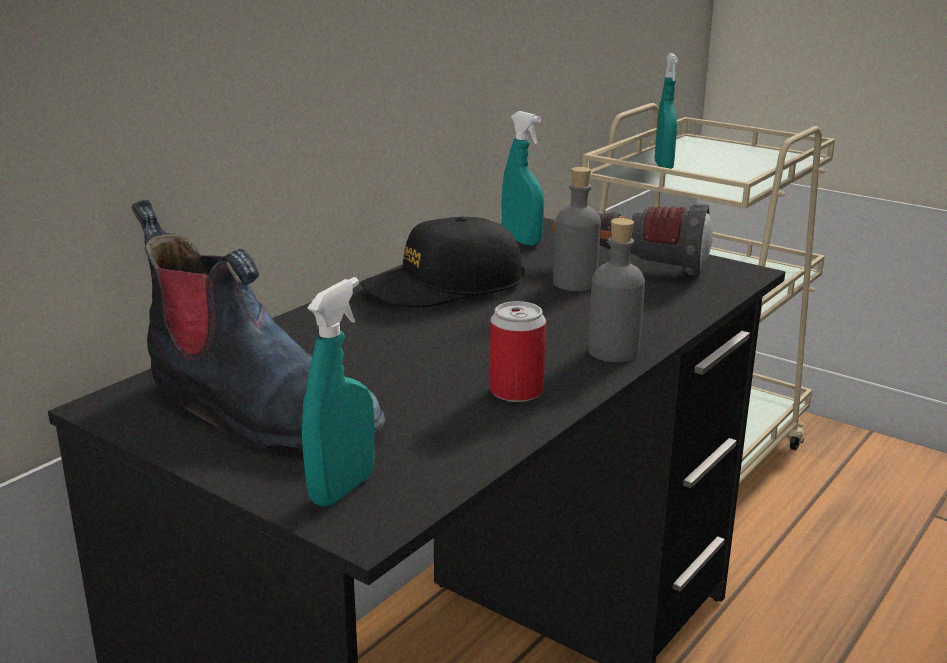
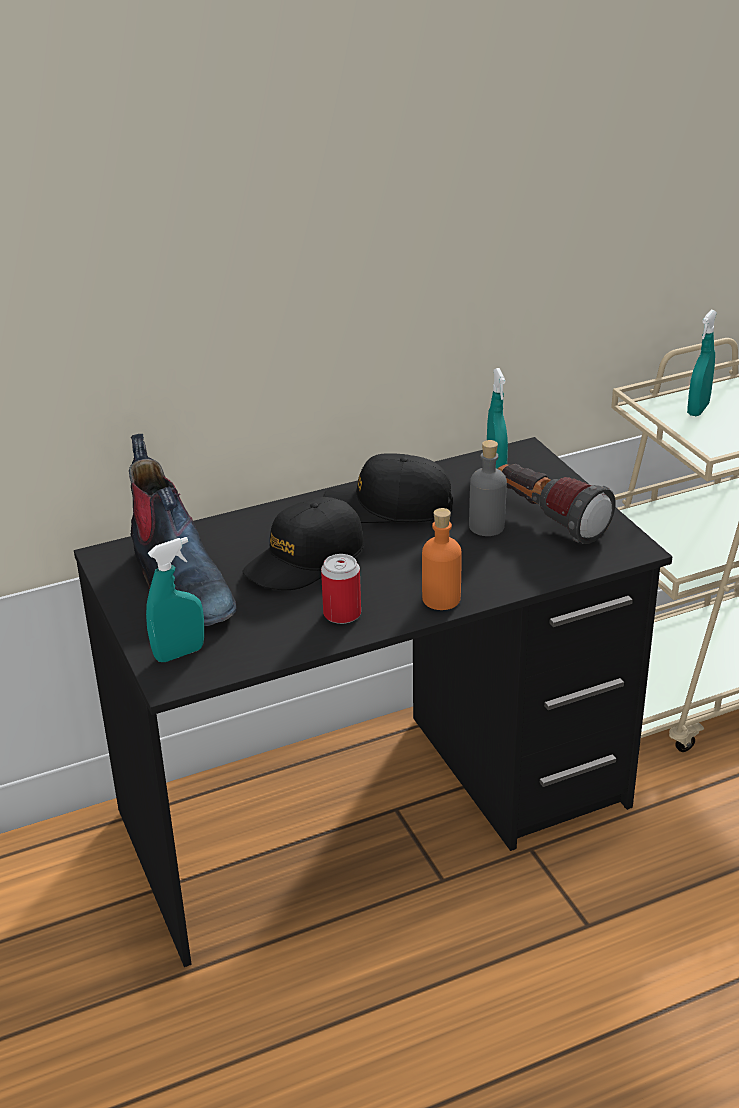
camera: 30 degrees right, 10 degrees up
grey bottle [588,218,645,362] -> orange bottle [422,508,462,610]
none -> black cap [243,497,364,590]

